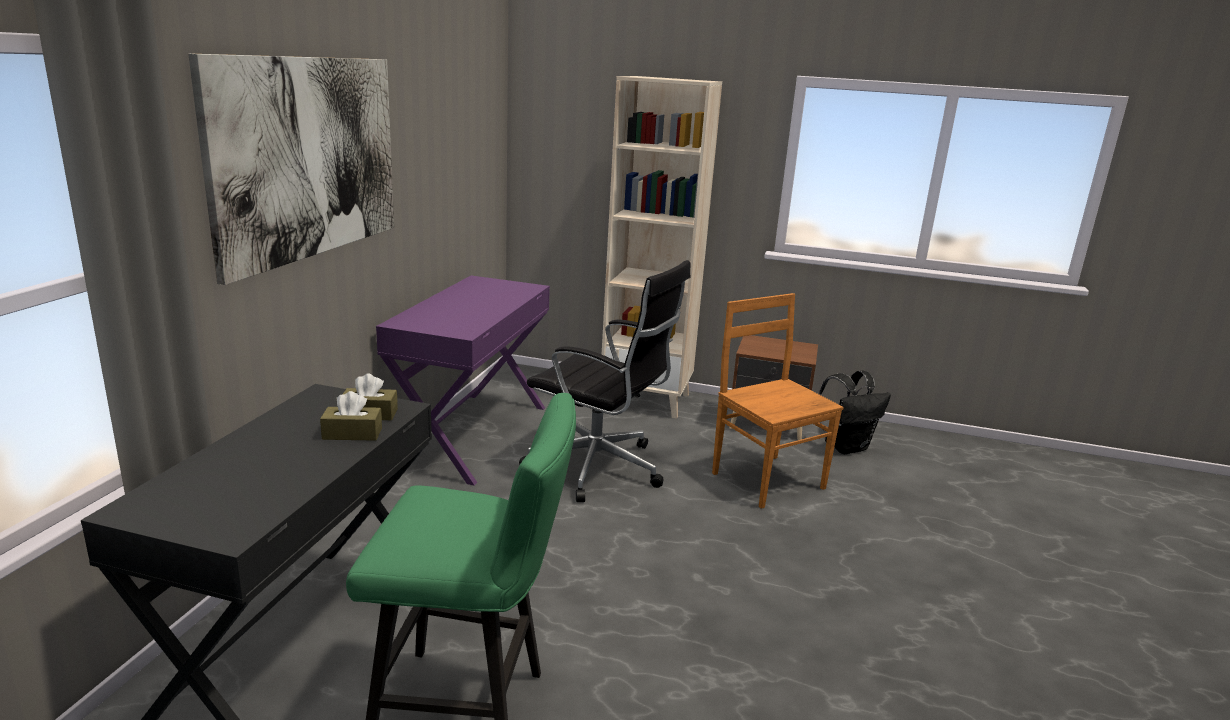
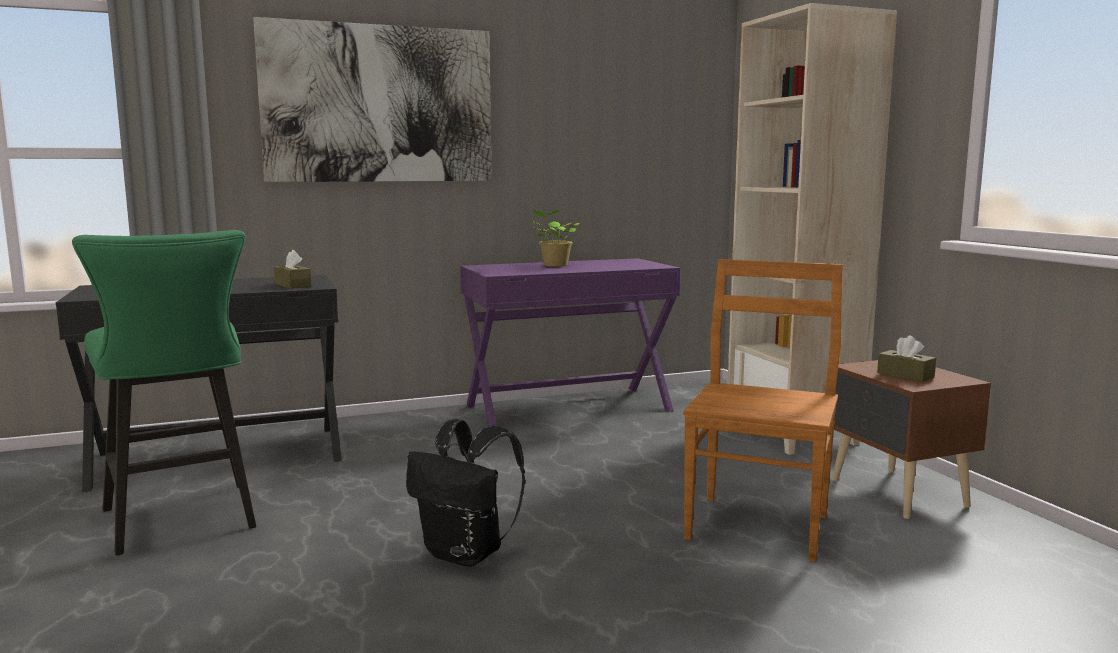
camera: 55 degrees right, 10 degrees down
brown tissue box [320,391,382,441] -> brown tissue box moved to [877,335,936,382]
black office chair [519,260,690,502] -> none
black backpack [819,371,891,454] -> black backpack moved to [406,419,525,567]
none -> potted plant [530,210,579,267]

